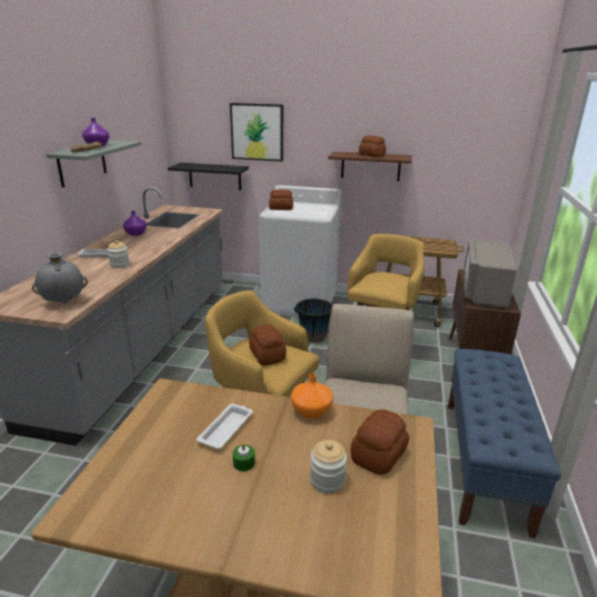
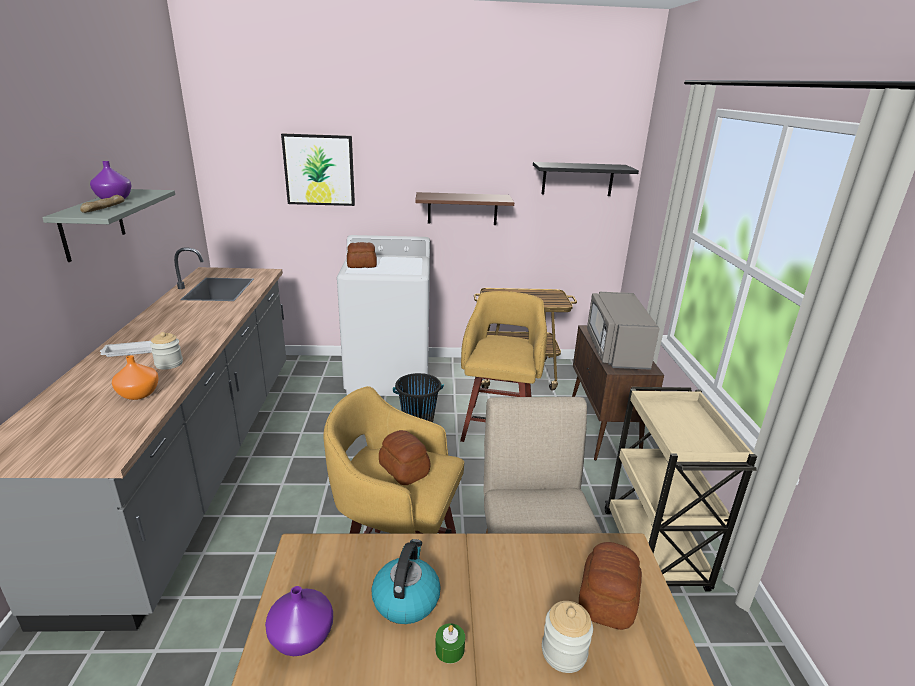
camera: 15 degrees left, 0 degrees up
grey vase [32,252,88,303] -> none
purple vase [123,211,147,236] -> purple vase moved to [265,586,333,656]
black shelf [168,163,249,190] -> black shelf moved to [533,162,639,196]
white tray [196,404,253,450] -> kettle [371,539,441,624]
orange vase [291,373,333,419] -> orange vase moved to [112,355,159,400]
bread [359,135,386,157] -> none
blue bench [448,349,561,538] -> beige cart [605,387,757,592]

